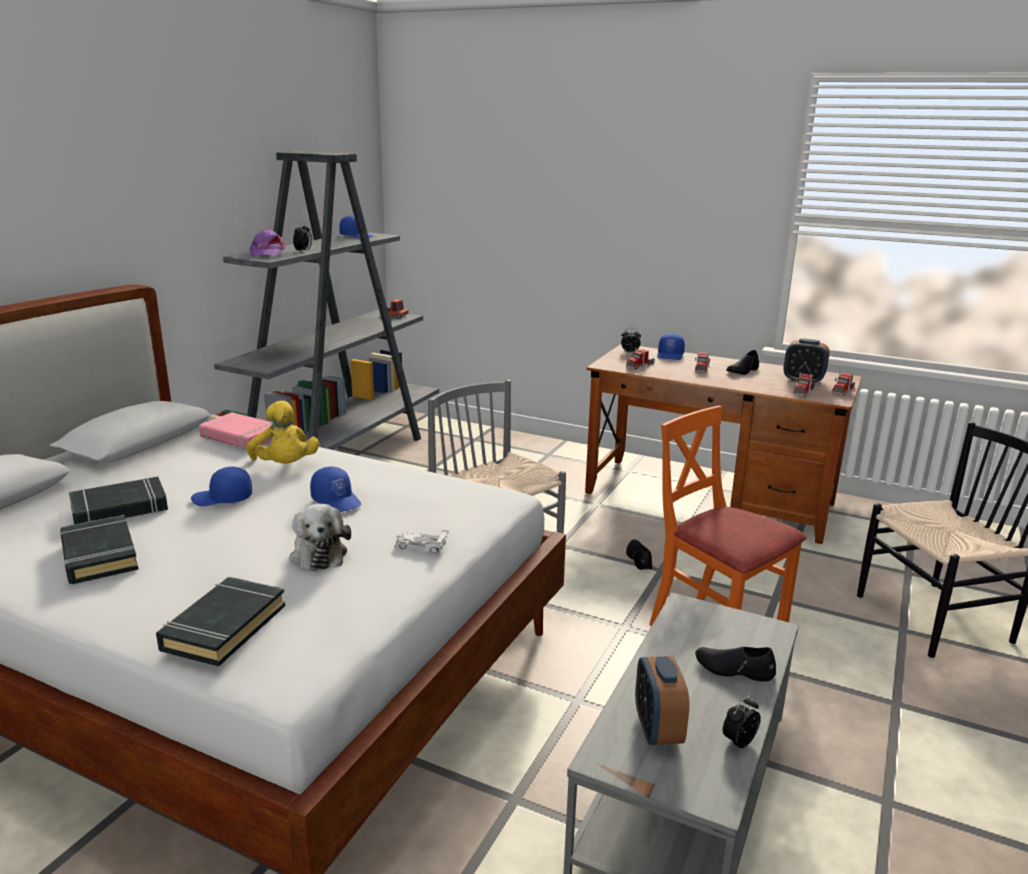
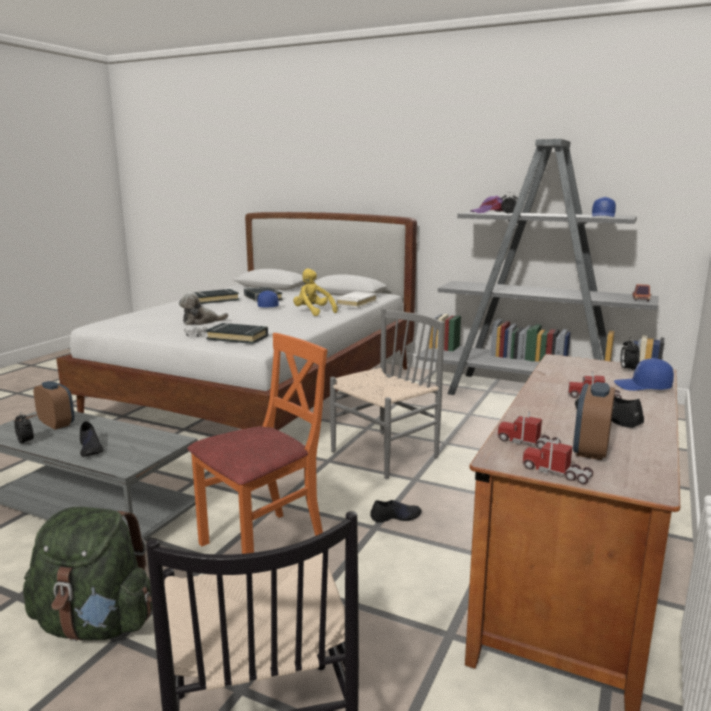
camera: 90 degrees right, 5 degrees down
black book [156,577,286,667] -> black book moved to [206,323,268,344]
pink book [199,412,273,449] -> white book [335,291,377,308]
yellow plush toy [246,401,319,464] -> yellow plush toy turned 75 degrees clockwise [293,268,338,316]
blue cap [310,467,361,512] -> none
toy truck [626,348,655,369] -> none
alarm clock [635,656,689,745] -> alarm clock turned 45 degrees clockwise [34,381,75,430]
black shoe [695,647,776,681] -> black shoe turned 135 degrees clockwise [80,421,103,456]
none -> green backpack [23,507,152,641]

